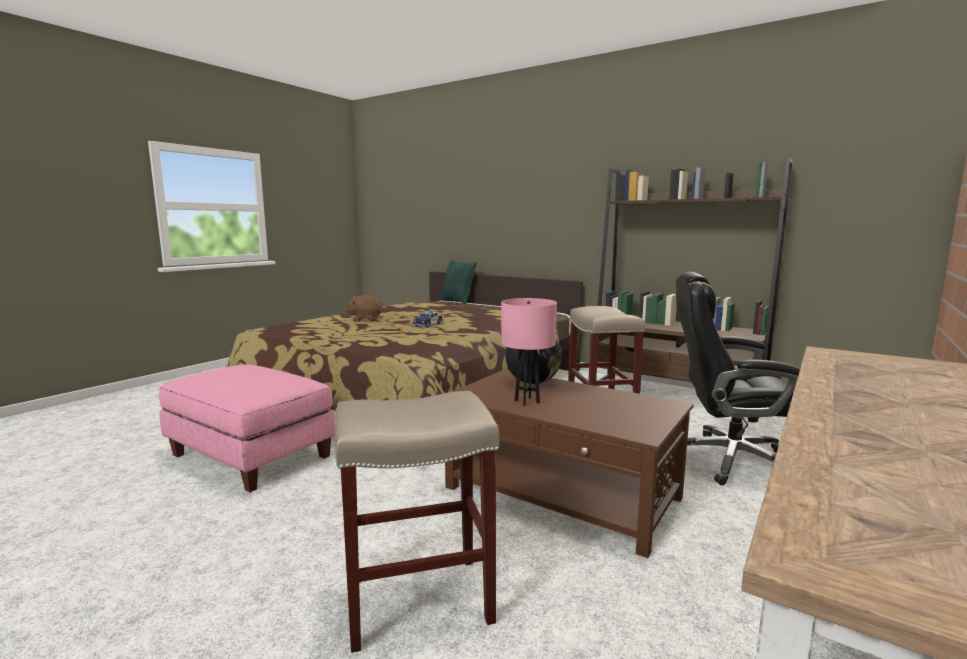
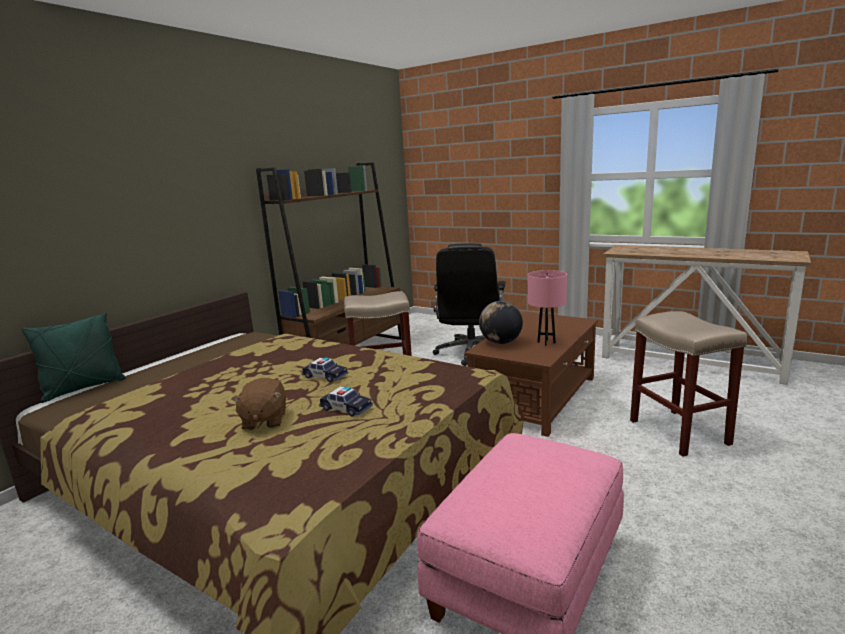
camera: 90 degrees left, 5 degrees up
none -> toy car [319,386,373,417]

